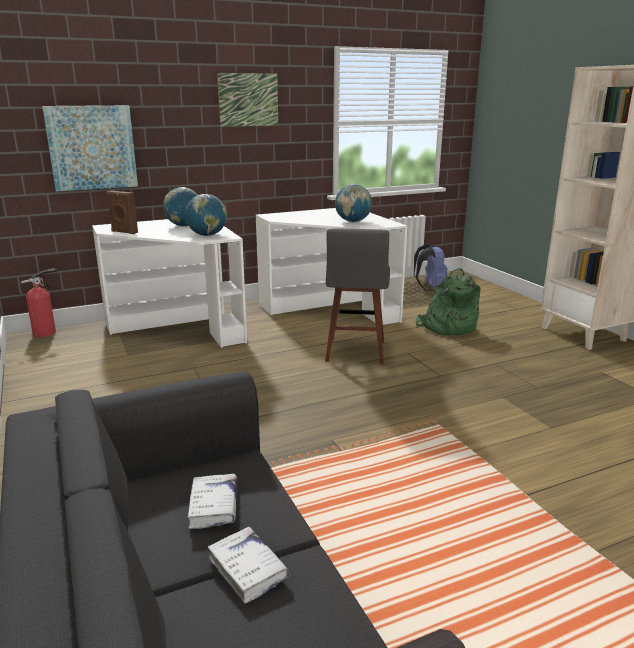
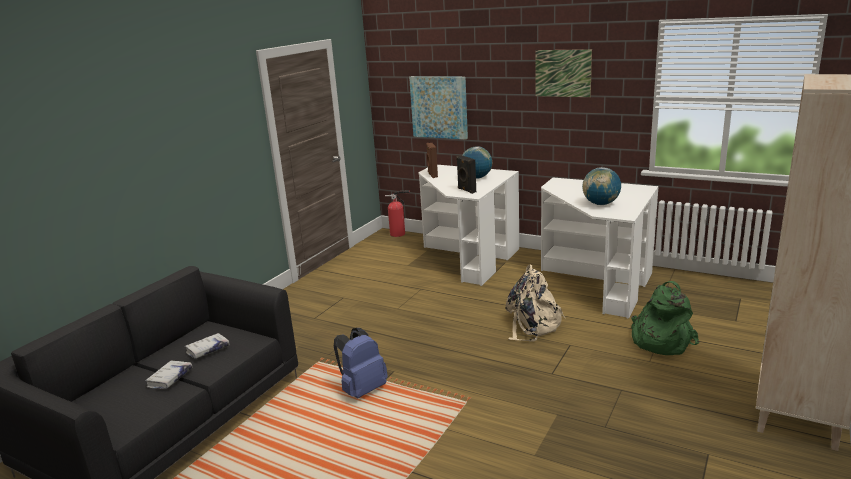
camera: 55 degrees right, 0 degrees up
globe [185,194,227,236] -> black speaker [456,155,476,194]
grey stool [325,228,390,364] -> beige backpack [506,264,566,342]
blue backpack [414,244,447,290] -> blue backpack moved to [334,328,388,398]

